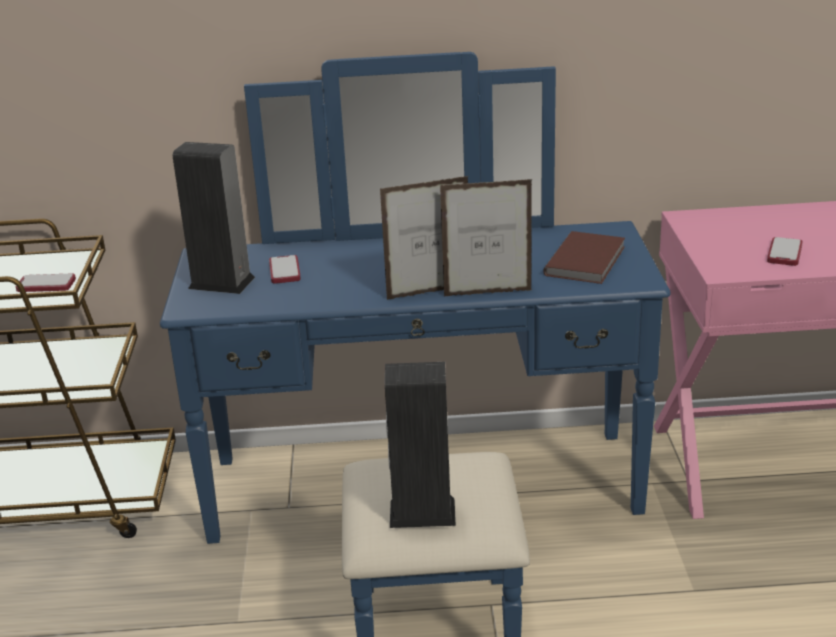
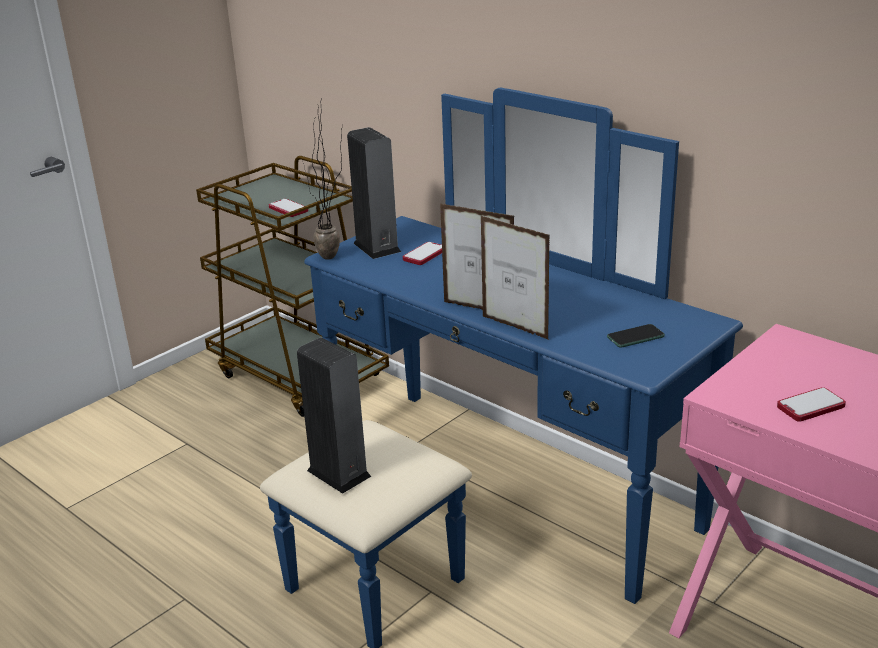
camera: 45 degrees right, 0 degrees up
brown book [543,231,625,284] -> phone [607,324,665,348]
none -> potted plant [303,97,342,260]

